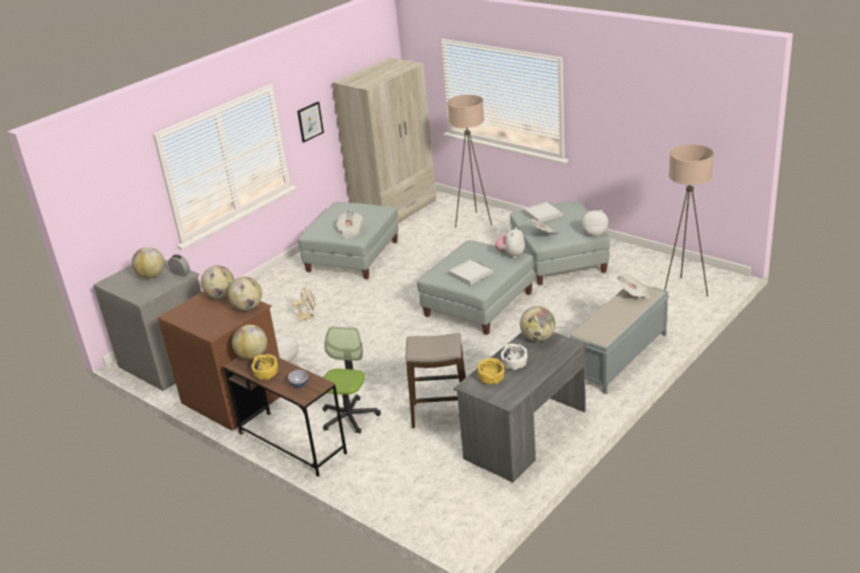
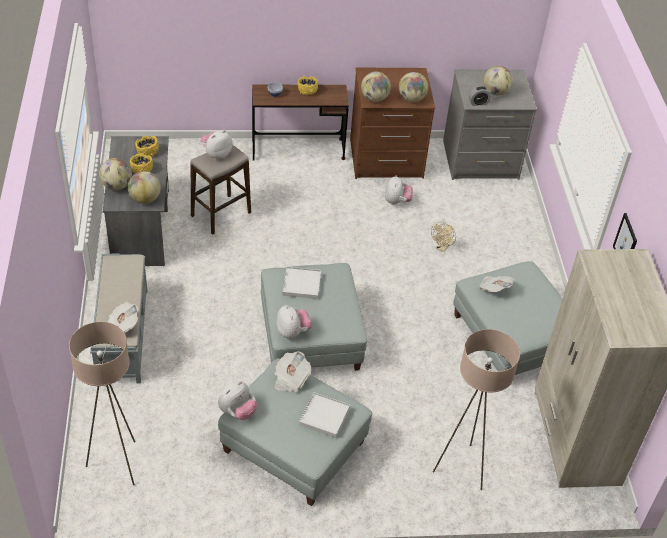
camera: 130 degrees right, 15 degrees up
globe [232,325,267,360] -> globe moved to [99,158,132,190]
office chair [322,327,381,433] -> none
white bowl [501,343,528,371] -> yellow bowl [130,153,153,173]
none -> plush toy [201,130,232,160]

